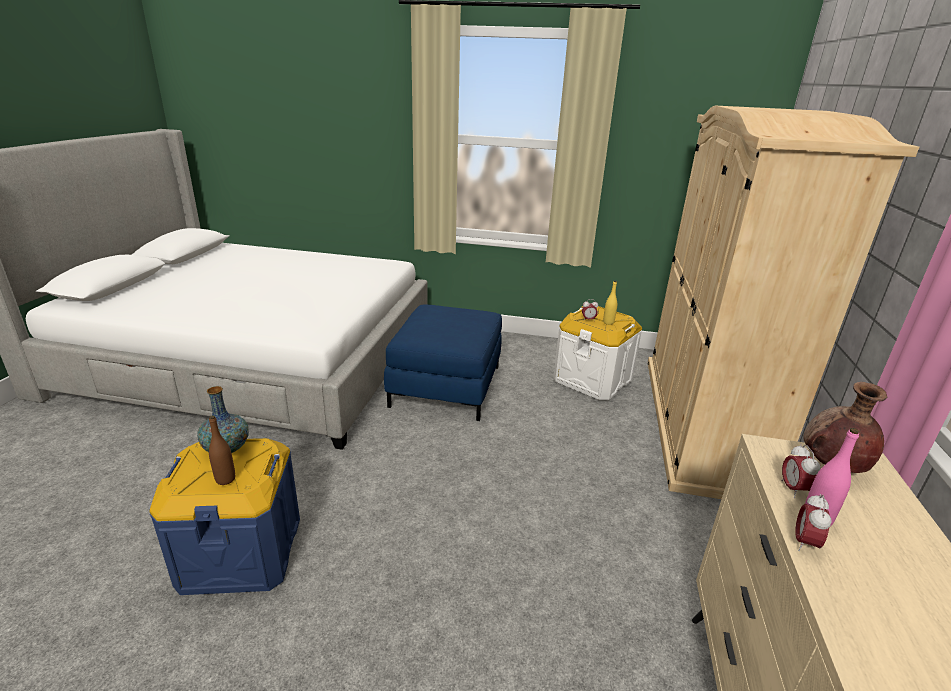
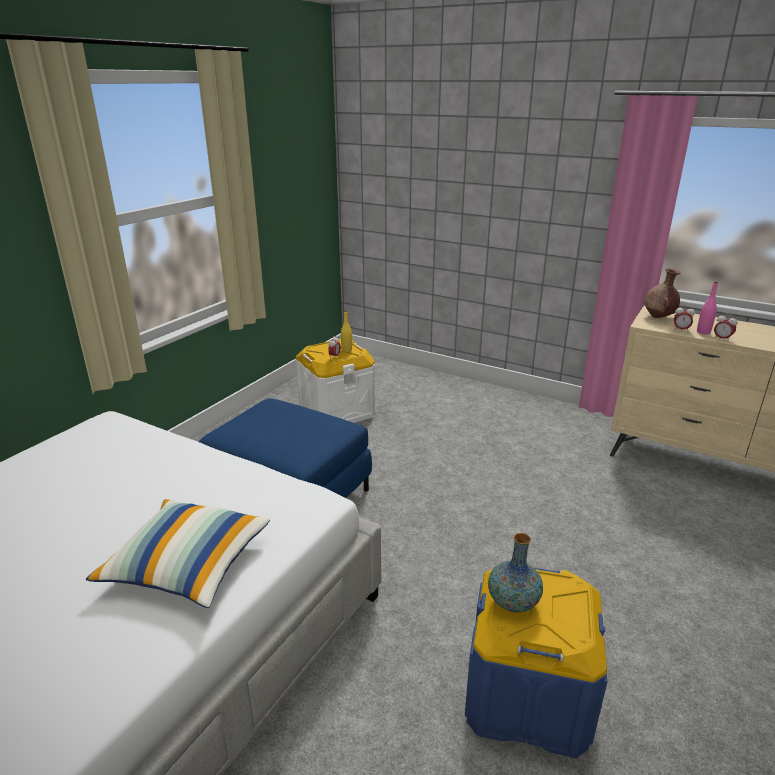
camera: 70 degrees left, 0 degrees up
brown bottle [209,415,235,485] -> none
beige wardrobe [648,106,919,499] -> none
none -> pillow [86,499,270,608]

